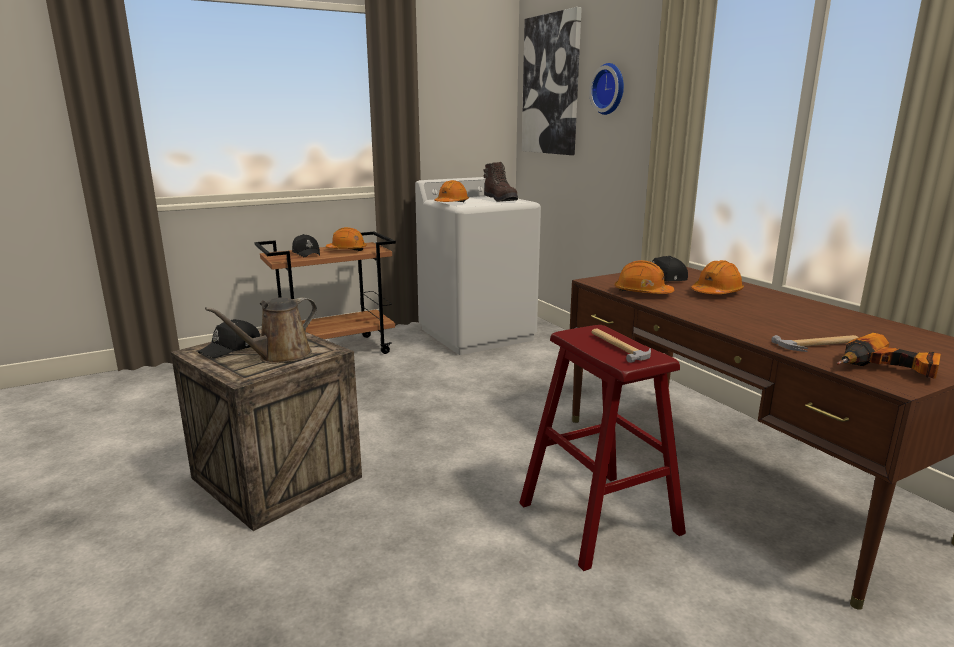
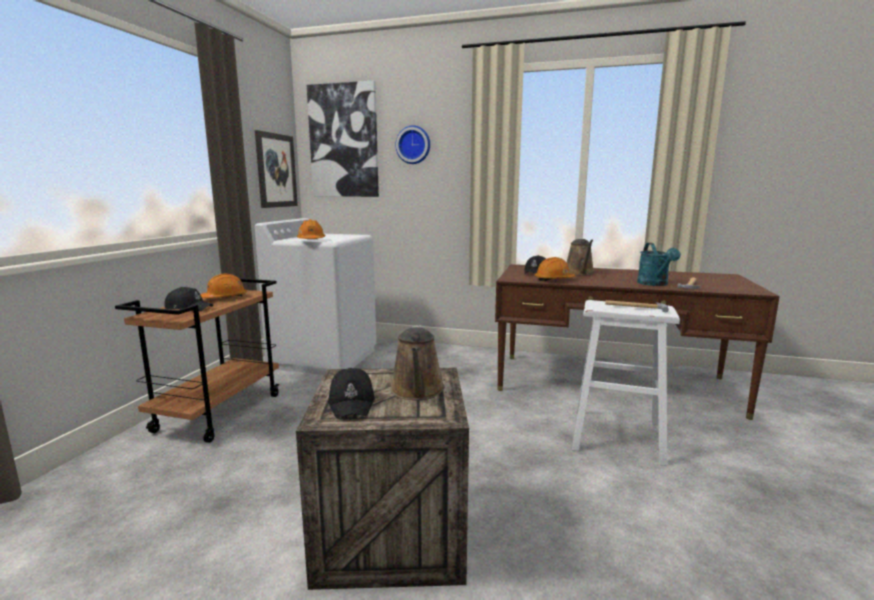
camera: 45 degrees left, 5 degrees down
brown boot [484,162,518,202] -> none
red stool [519,325,686,571] -> white stool [572,300,680,466]
orange hard hat [691,260,744,294] -> brown watering can [567,239,594,276]
power drill [837,333,941,379] -> none
none -> picture [255,130,298,208]
none -> turquoise watering can [637,243,681,286]

